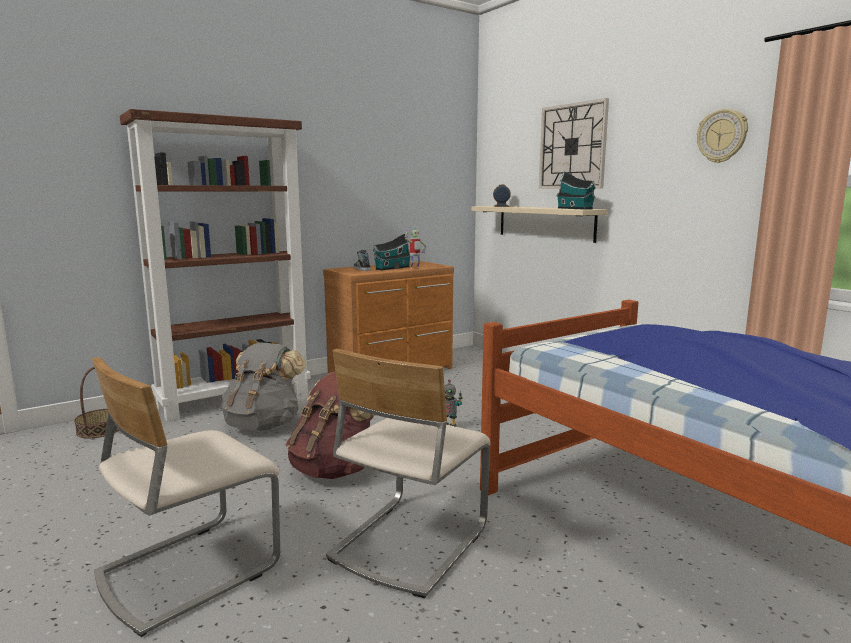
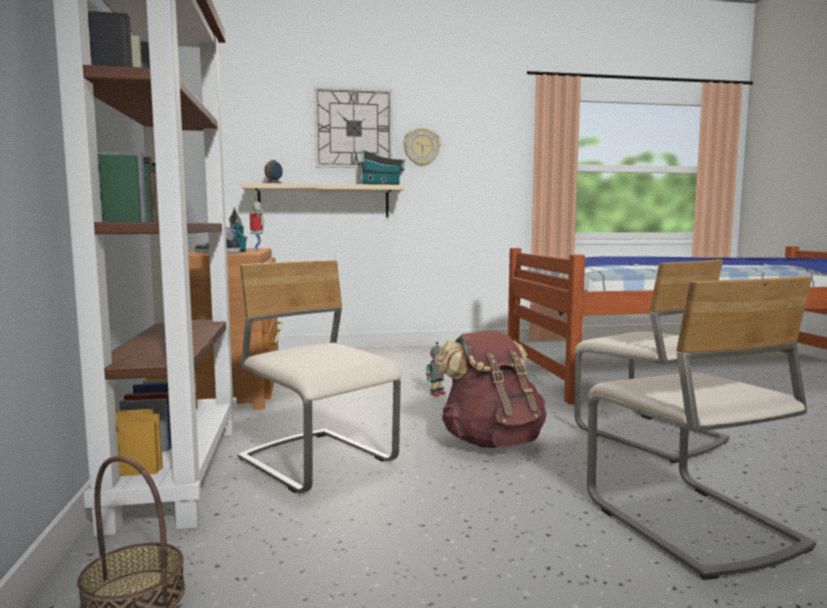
camera: 65 degrees left, 5 degrees down
grey backpack [221,342,306,430] -> beige chair [238,260,401,493]
wall clock [697,109,748,163] -> wall clock moved to [403,128,440,166]

